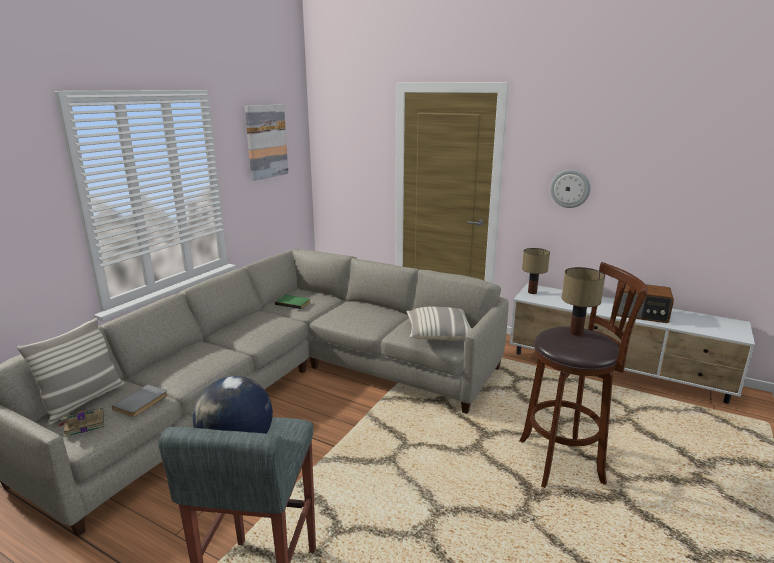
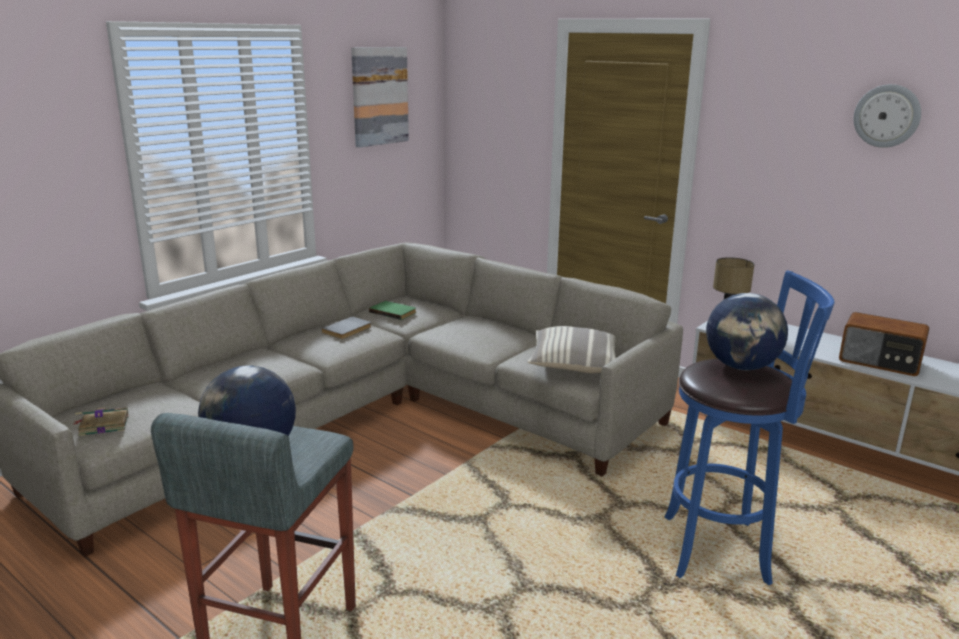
camera: 10 degrees right, 0 degrees up
pillow [17,318,125,425] -> none
grey book [112,384,168,417] -> grey book moved to [322,316,371,339]
brown stool [519,262,648,488] -> blue stool [664,270,835,585]
wall clock [550,169,591,208] -> wall clock moved to [854,84,921,148]
table lamp [562,267,605,336] -> globe [706,293,788,370]

